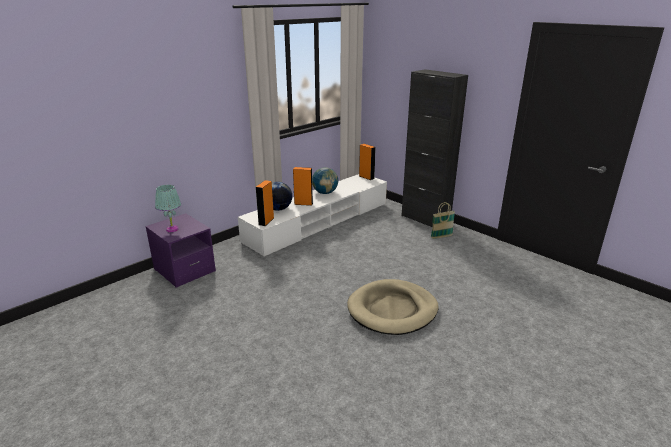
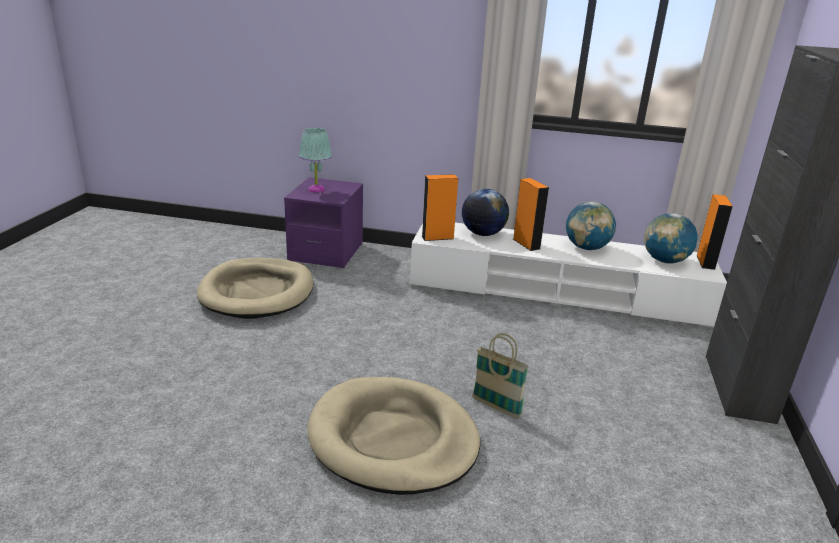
camera: 55 degrees right, 0 degrees up
basket [431,202,455,239] -> basket moved to [473,333,529,419]
none -> beige dog bed [197,258,313,319]
none -> globe [644,213,698,264]

